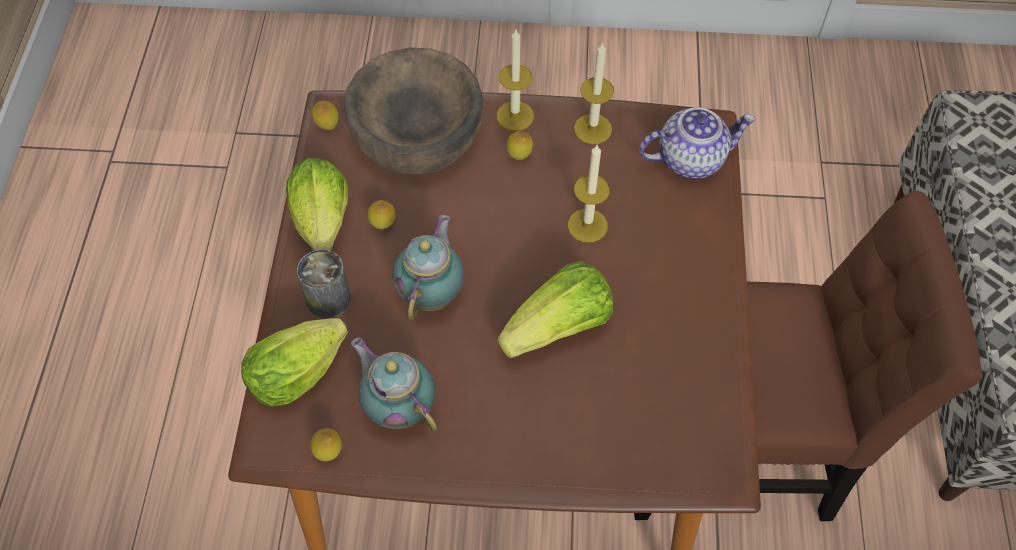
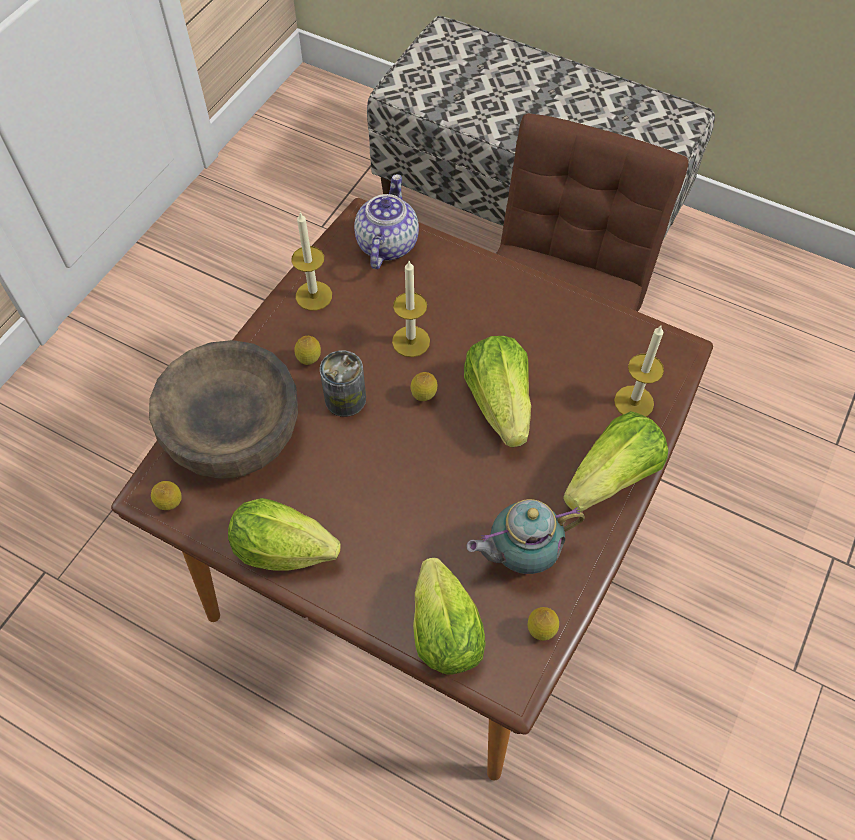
camera: 65 degrees left, 0 degrees up
can [297,249,351,319] -> can moved to [320,351,366,417]
lemon [368,200,396,229] -> lemon moved to [410,372,437,401]
teapot [393,215,464,320] -> none
candle [496,29,534,131] -> candle moved to [614,326,664,417]
none -> lettuce [563,411,668,512]

